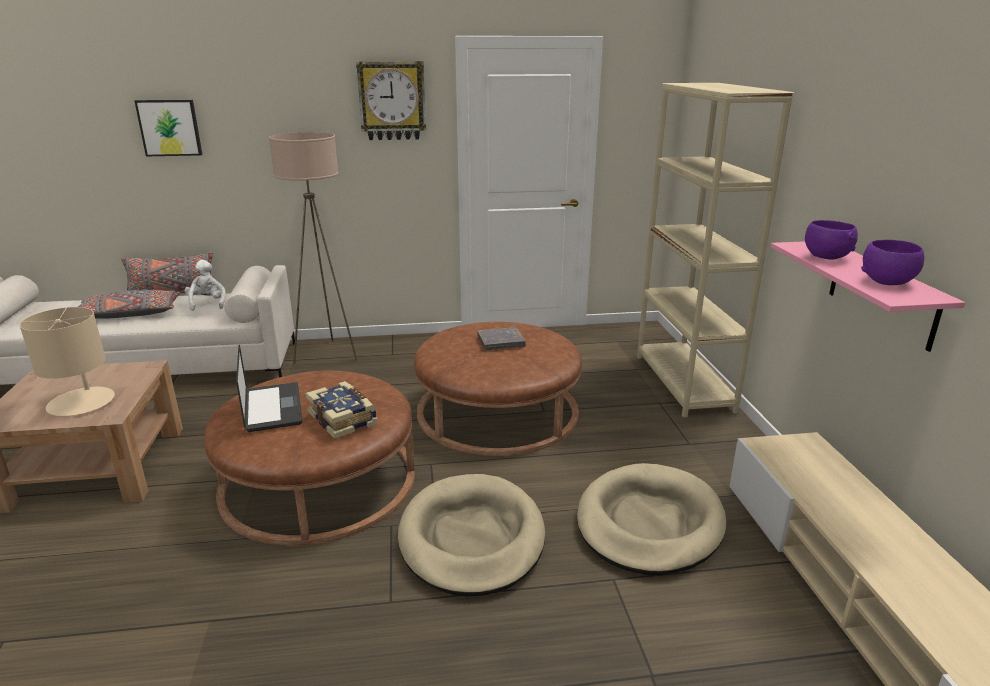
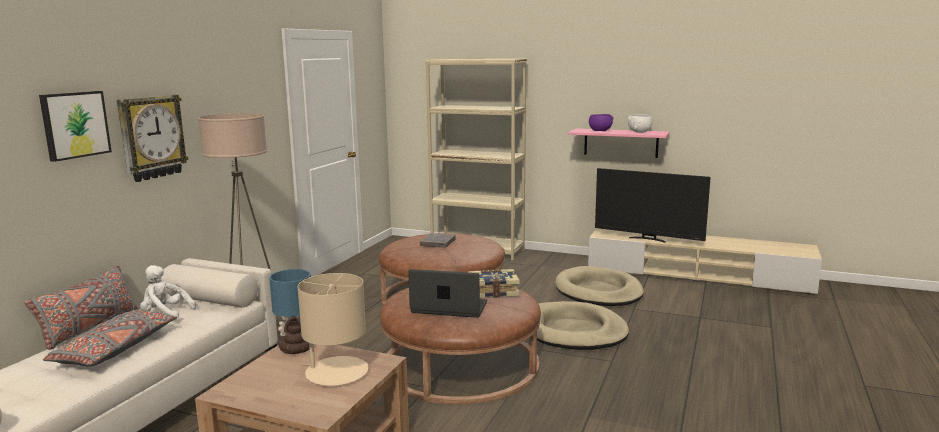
camera: 60 degrees left, 10 degrees down
wall clock [356,61,426,140] -> wall clock moved to [117,95,189,182]
purple bowl [861,240,924,285] -> white bowl [628,114,653,133]
none -> table lamp [269,269,311,354]
none -> television [595,168,711,243]

